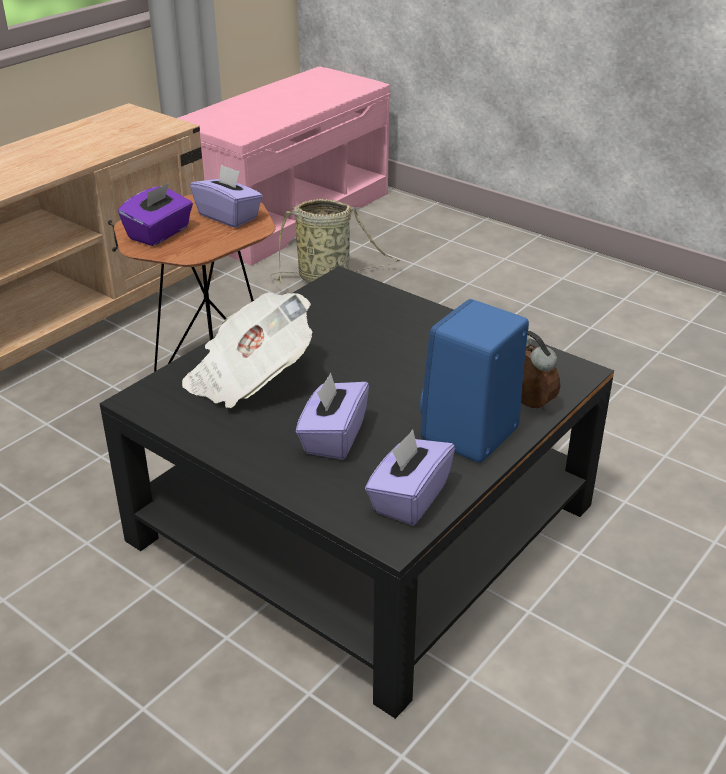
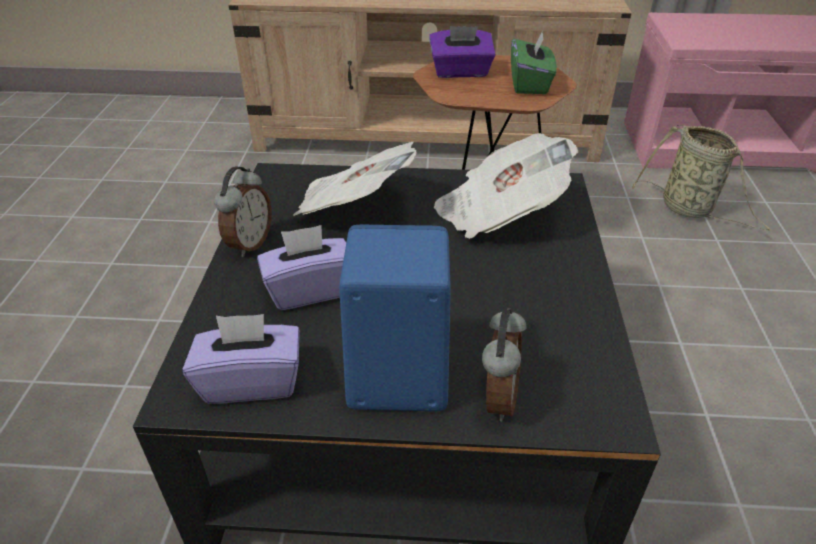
camera: 55 degrees right, 5 degrees up
purple tissue box [190,164,263,228] -> green tissue box [511,31,557,94]
none -> alarm clock [214,166,272,257]
none -> newspaper [434,133,578,239]

